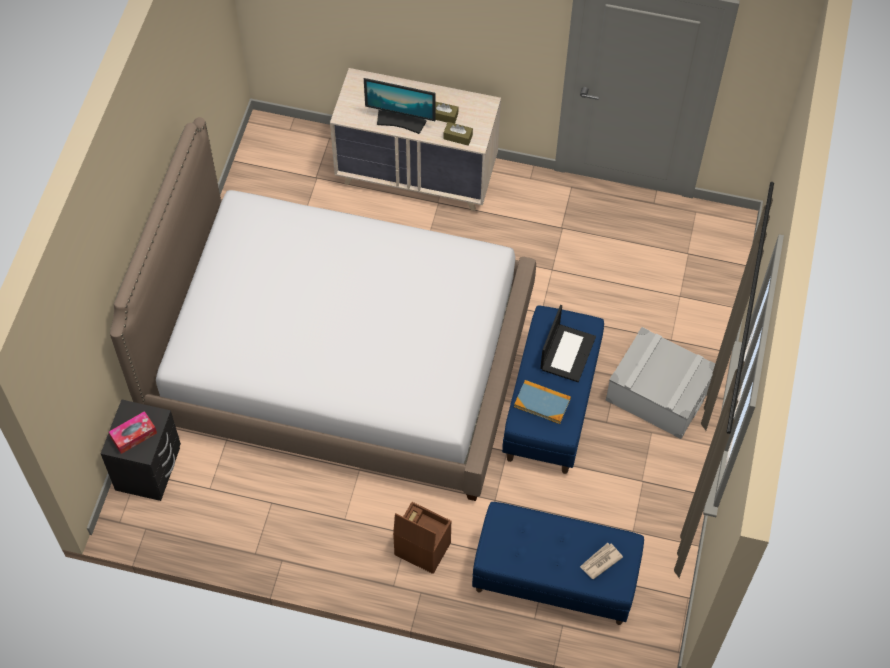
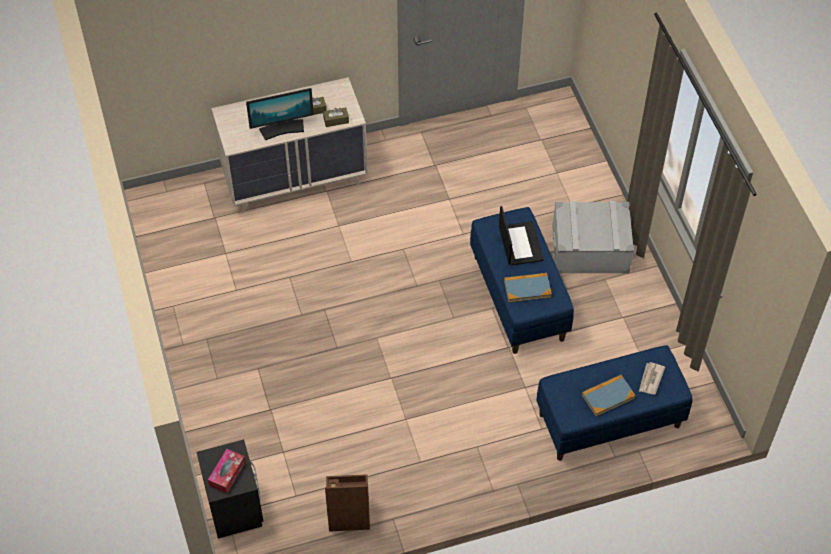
camera: 30 degrees left, 5 degrees down
bed [110,117,536,501] -> none
brown storage box [393,502,451,574] -> brown storage box moved to [325,474,370,532]
none -> book [582,375,635,416]

